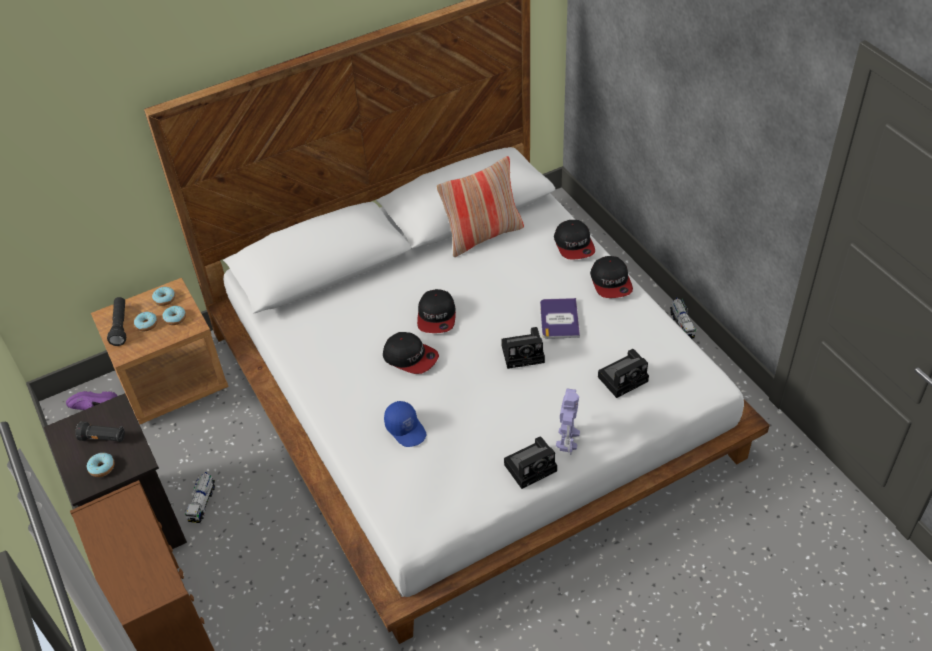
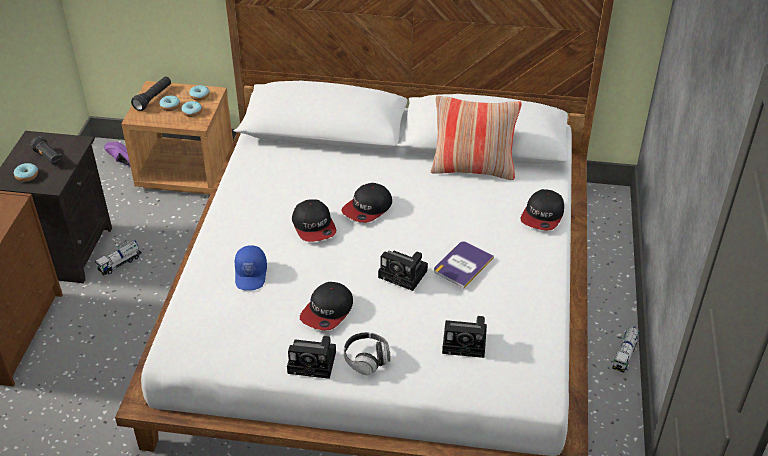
camera: 35 degrees right, 5 degrees down
toy robot [556,389,580,455] -> headphones [344,332,391,375]
cap [590,256,633,298] -> cap moved to [300,282,353,331]

